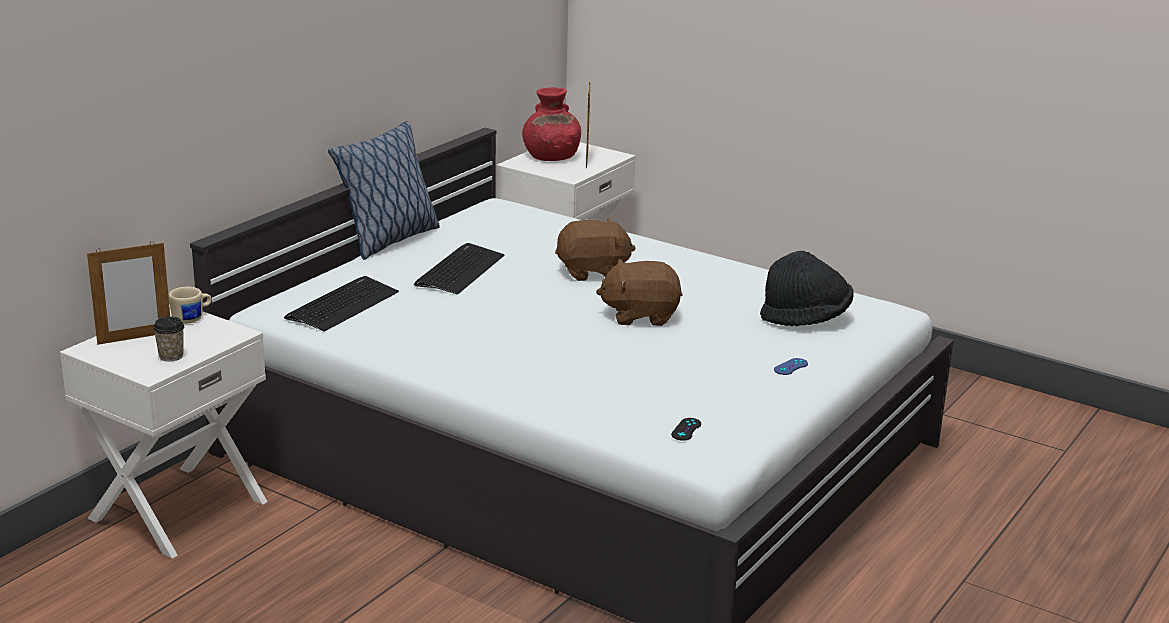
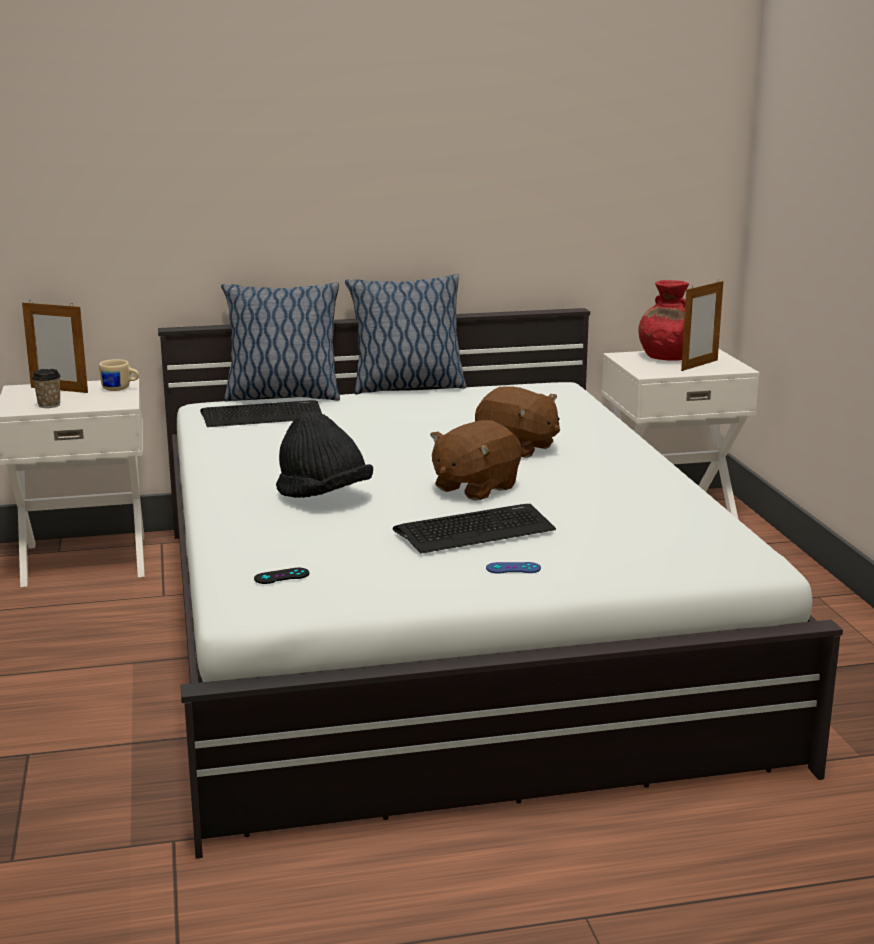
camera: 45 degrees right, 5 degrees down
keyboard [414,243,505,294] -> keyboard moved to [393,504,556,554]
brown plush toy [596,259,683,326] -> brown plush toy turned 90 degrees counterclockwise [430,420,522,501]
black hat [760,251,854,326] -> black hat moved to [276,412,373,498]
none -> pillow [221,282,340,401]

